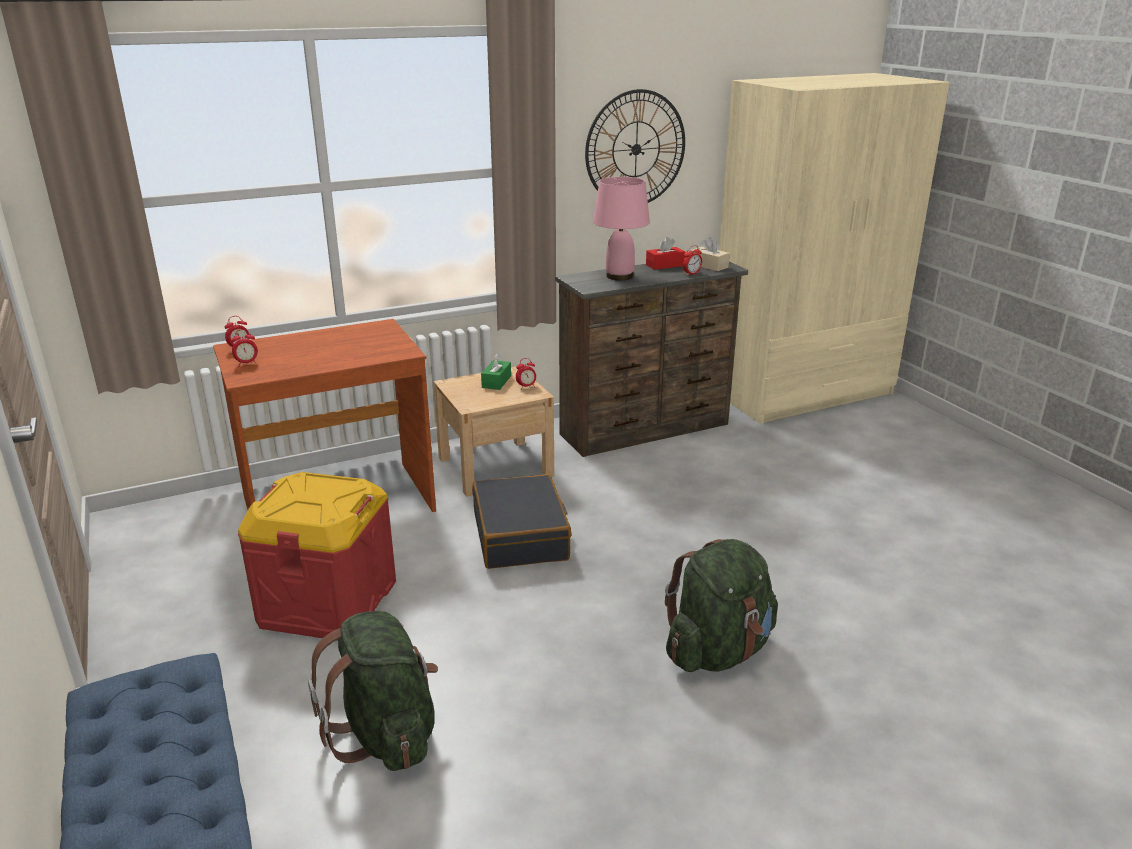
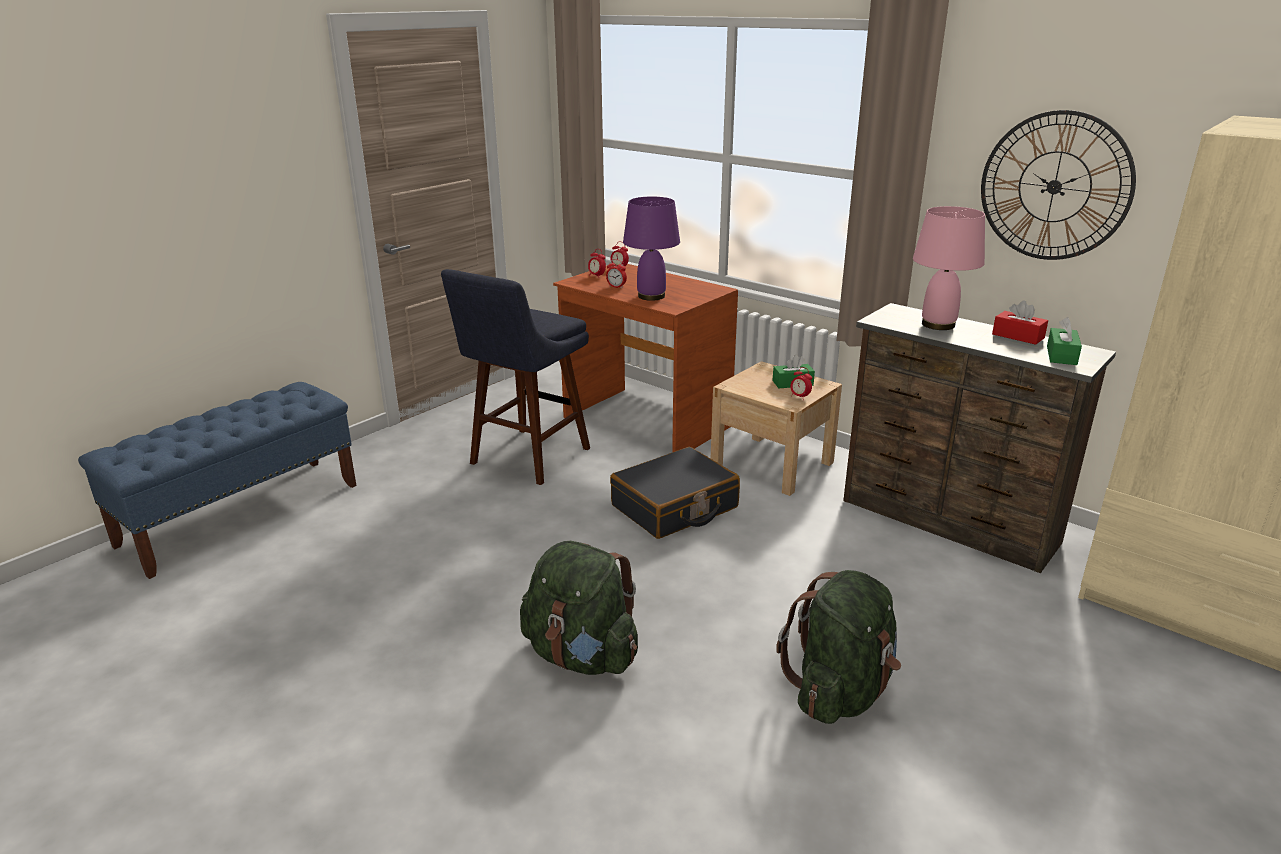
camera: 65 degrees right, 0 degrees up
red storage box [238,472,396,641] -> blue stool [441,269,590,485]
green backpack [308,611,438,771] -> green backpack moved to [776,570,901,724]
alarm clock [683,245,702,275] -> alarm clock moved to [606,259,627,289]
beige tissue box [691,237,730,271] -> green tissue box [1047,317,1082,365]
none -> purple table lamp [623,196,680,301]

